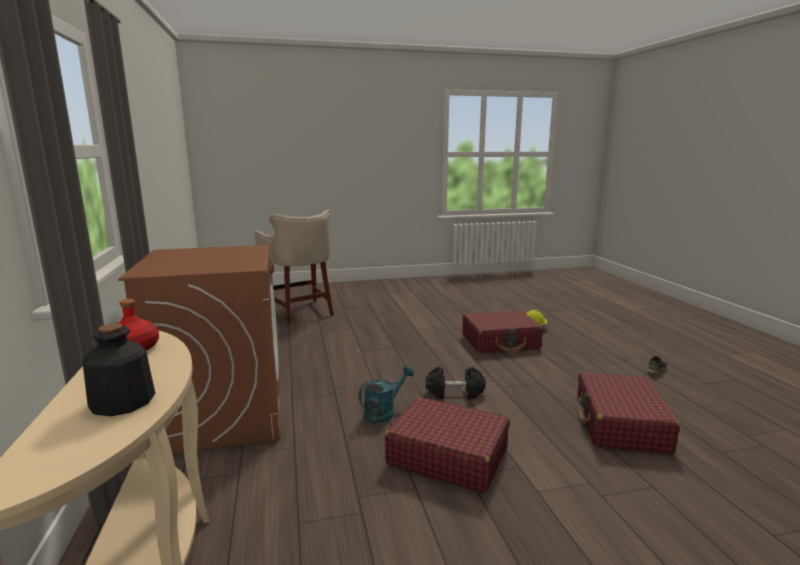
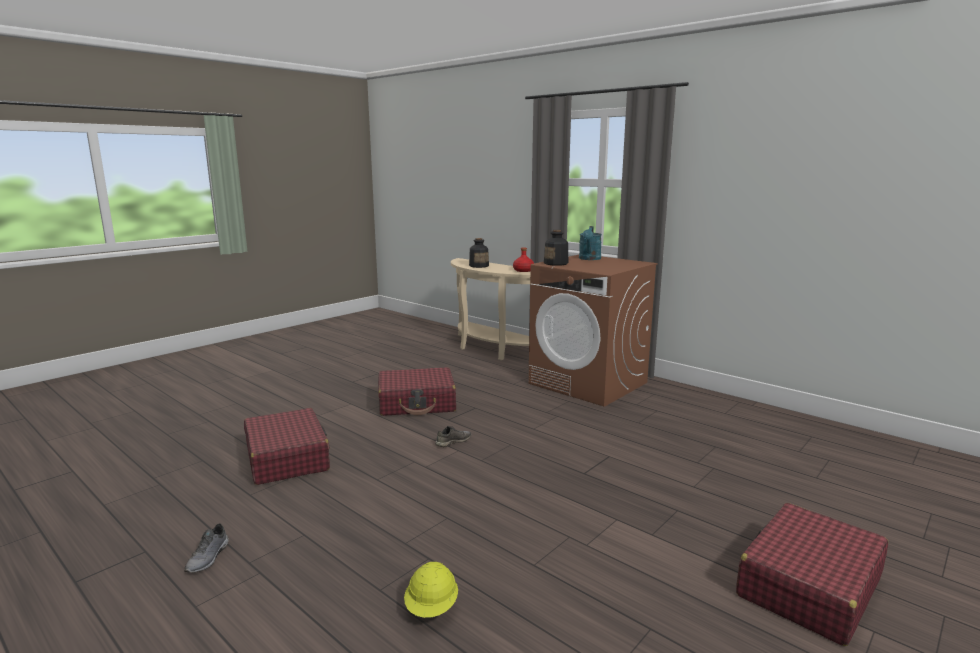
camera: 145 degrees right, 0 degrees up
beige stool [254,210,334,325] -> none
turquoise watering can [359,366,414,423] -> turquoise watering can moved to [579,226,602,260]
black dumbbell [426,366,485,399] -> grey shoe [435,426,471,447]
red suitcase [462,310,543,353] -> red suitcase moved to [736,503,888,646]
none -> bottle [544,230,568,266]

